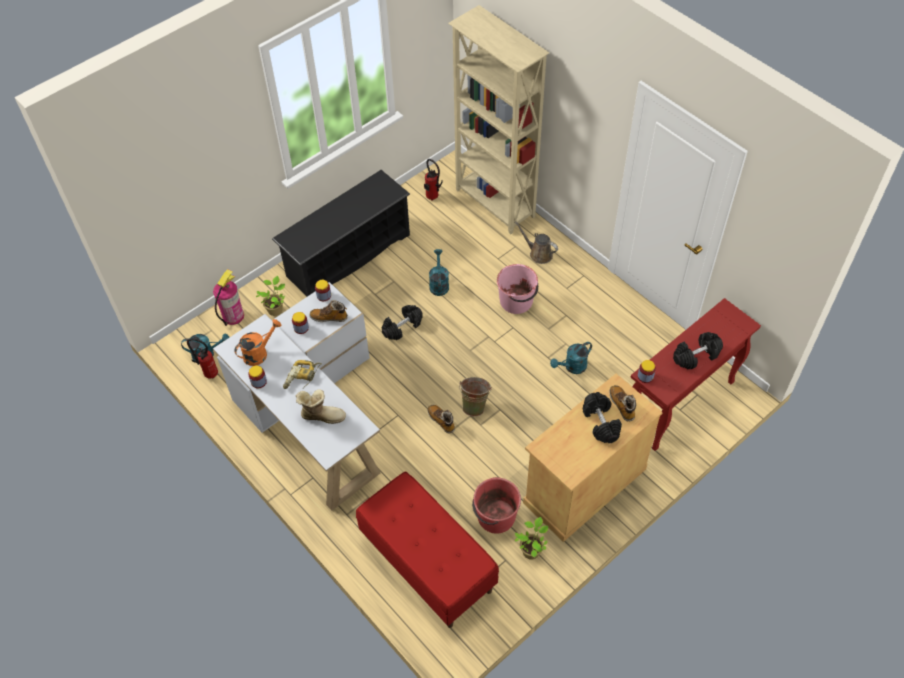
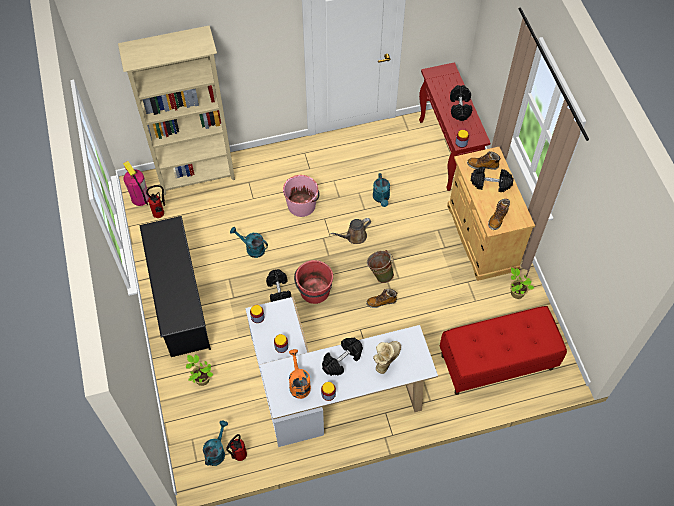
camera: 65 degrees left, 5 degrees up
fire extinguisher [213,269,244,326] -> fire extinguisher moved to [123,161,149,206]
power drill [283,360,322,389] -> black dumbbell [322,338,363,376]
boot [309,300,348,322] -> boot moved to [488,199,510,230]
red bucket [472,477,521,534] -> red bucket moved to [294,260,333,304]
brown watering can [515,221,558,264] -> brown watering can moved to [330,218,371,244]

